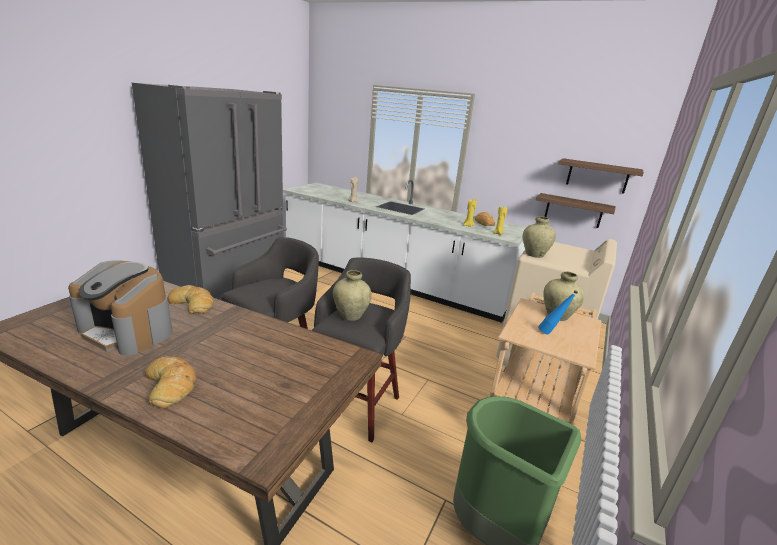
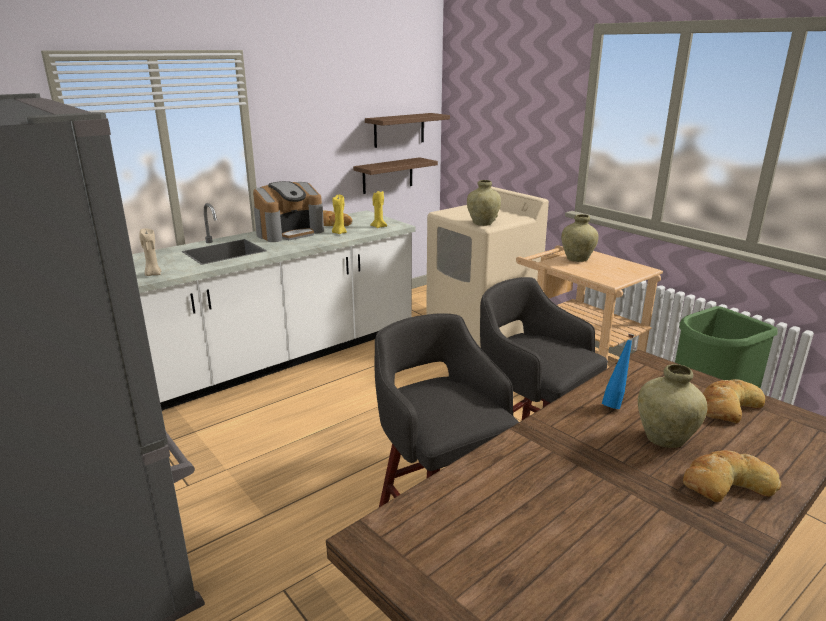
camera: 65 degrees left, 0 degrees up
coffee machine [68,260,172,356] -> coffee machine moved to [253,181,324,242]
bread [168,285,214,314] -> bread moved to [703,379,765,423]
beige vase [333,270,372,321] -> beige vase moved to [638,364,708,448]
blue bottle [538,290,578,335] -> blue bottle moved to [602,334,634,409]

